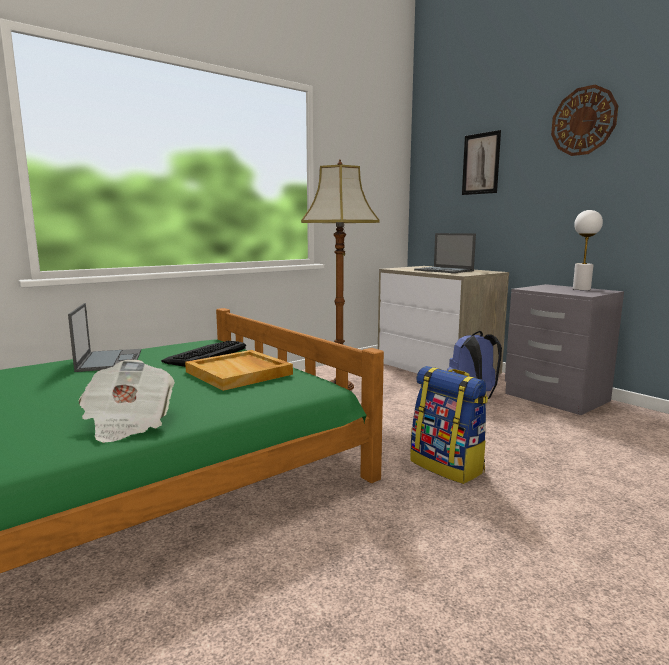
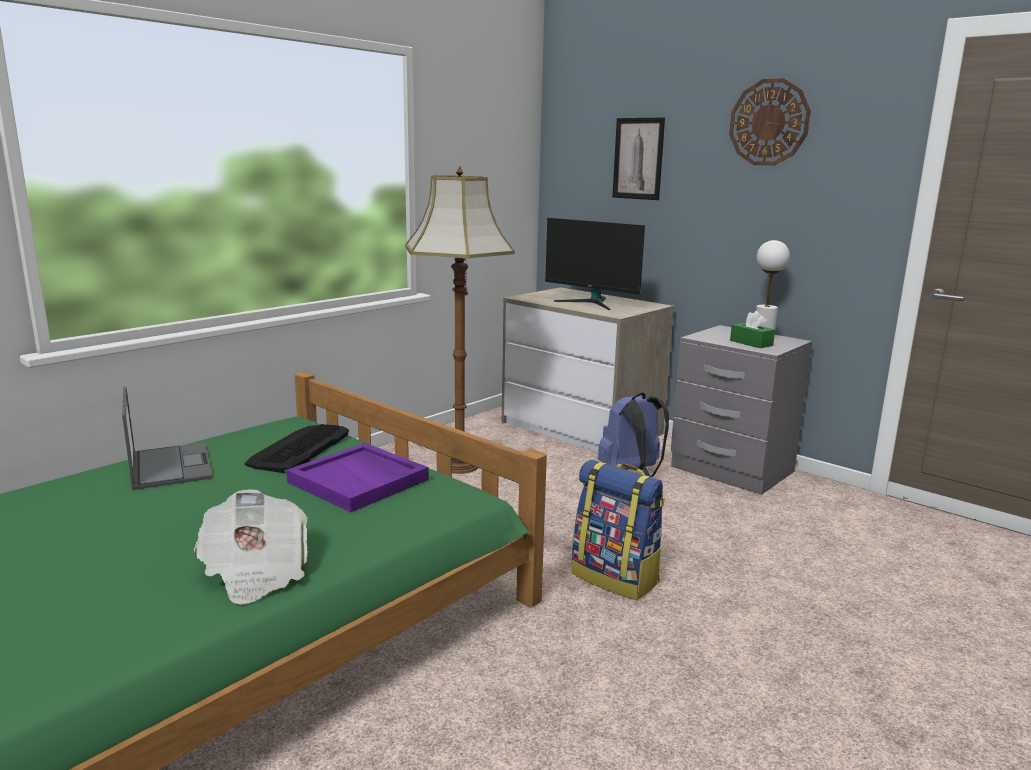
camera: 10 degrees left, 5 degrees up
beige tray [185,350,293,391] -> purple tray [286,443,429,512]
laptop [414,233,476,273] -> monitor [545,218,645,310]
none -> green tissue box [730,311,775,348]

